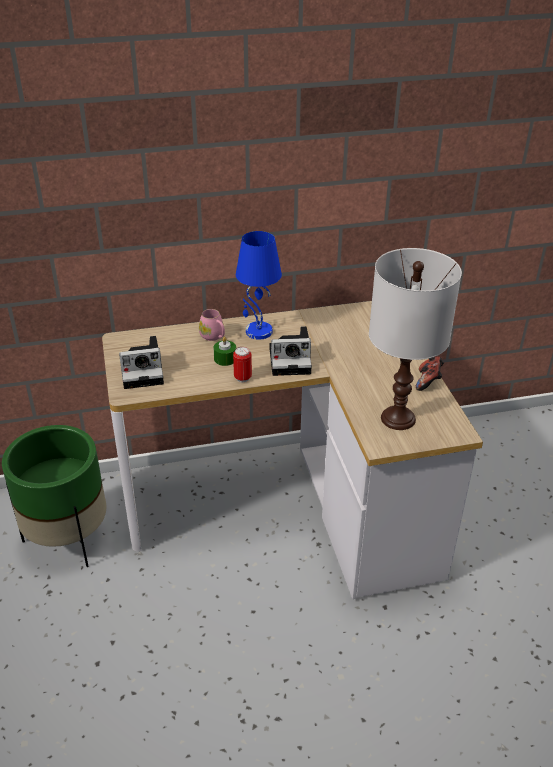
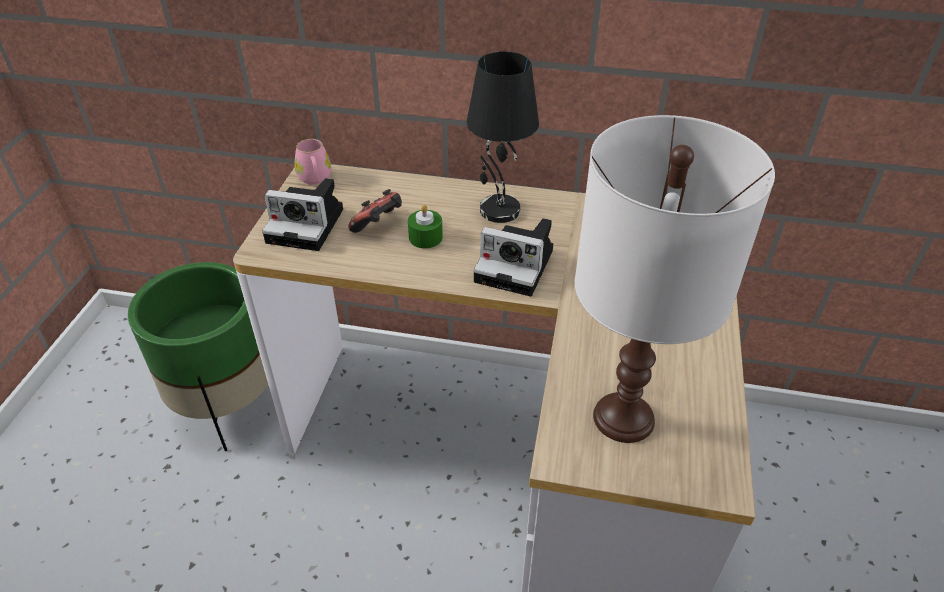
camera: 25 degrees right, 5 degrees up
pink mug [199,309,225,341] -> pink mug moved to [295,139,331,185]
can [233,347,252,382] -> none
blue table lamp [236,231,282,340] -> black table lamp [466,51,539,223]
game controller [416,356,444,391] -> game controller moved to [348,189,402,233]

